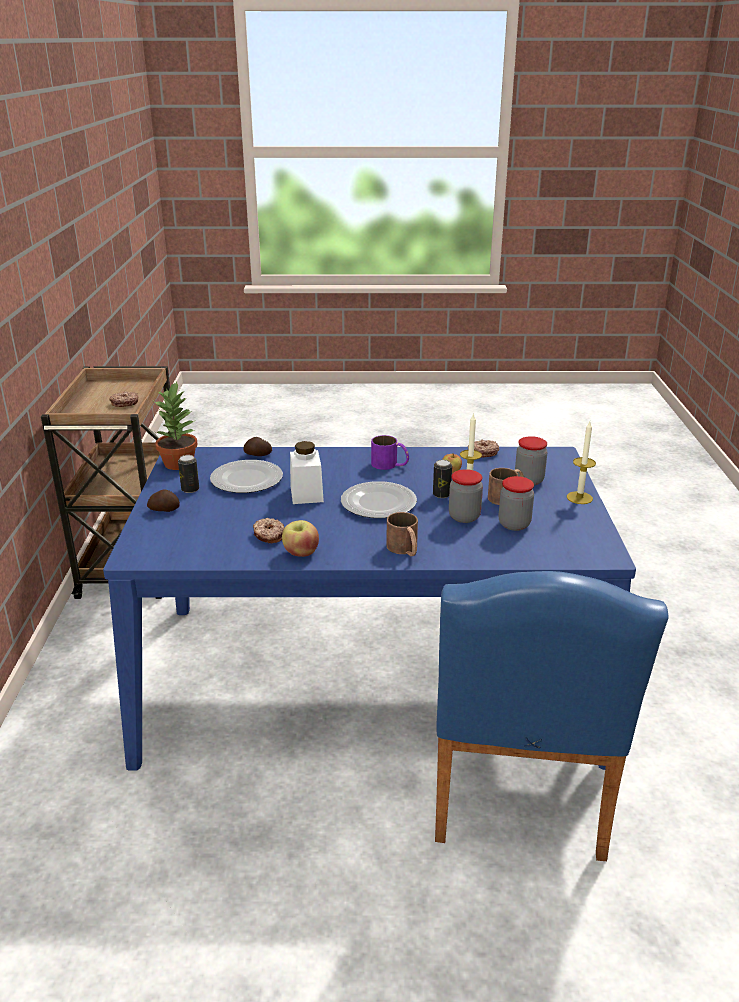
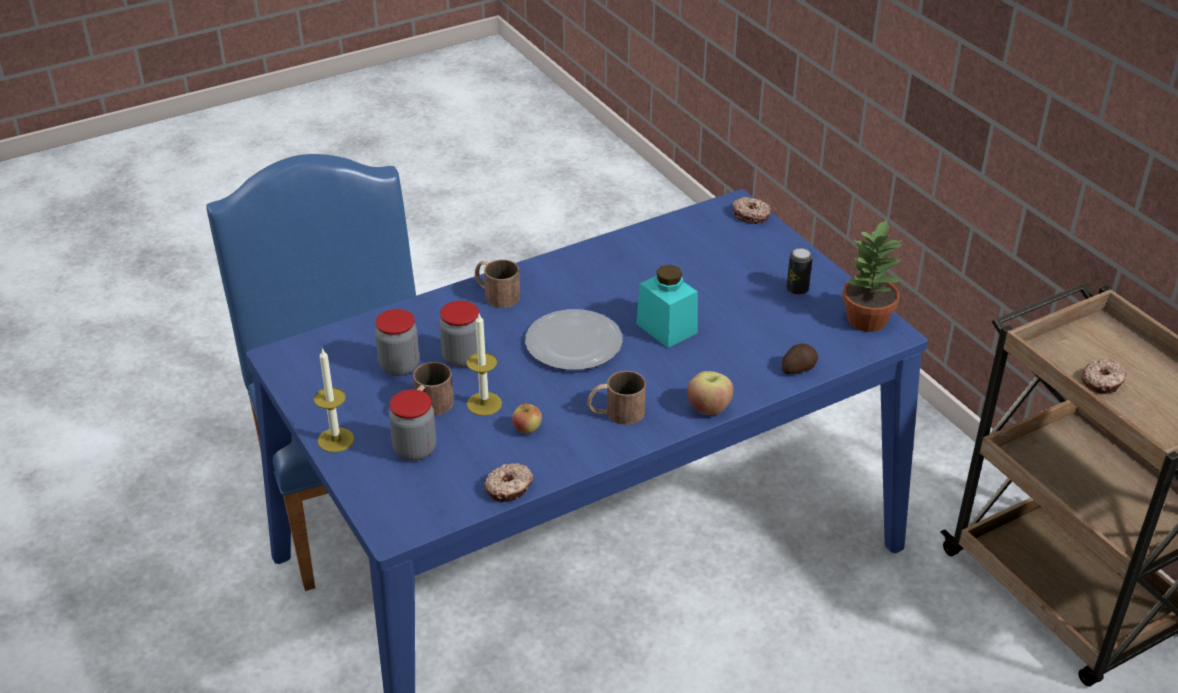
camera: 150 degrees right, 10 degrees up
potato [147,490,180,512] -> none
plate [210,460,283,493] -> none
donut [253,518,284,543] -> donut moved to [733,197,772,224]
apple [282,520,319,557] -> apple moved to [687,371,733,415]
white jar [290,441,324,504] -> turquoise jar [636,265,698,348]
purple mug [371,435,409,470] -> brown mug [587,371,646,425]
can [433,460,452,498] -> none

